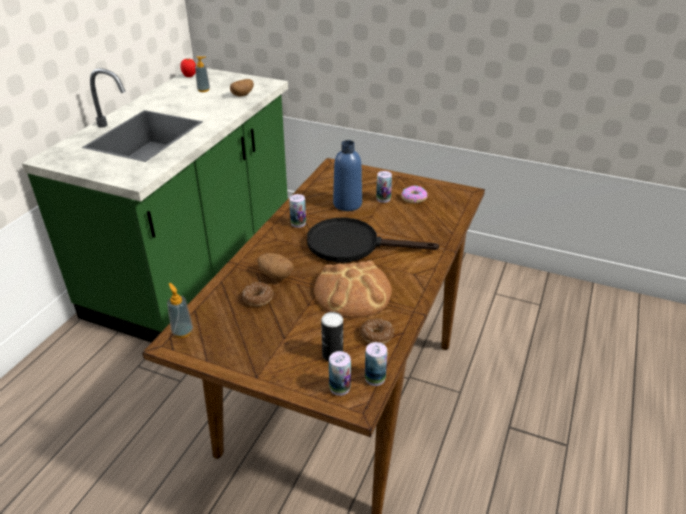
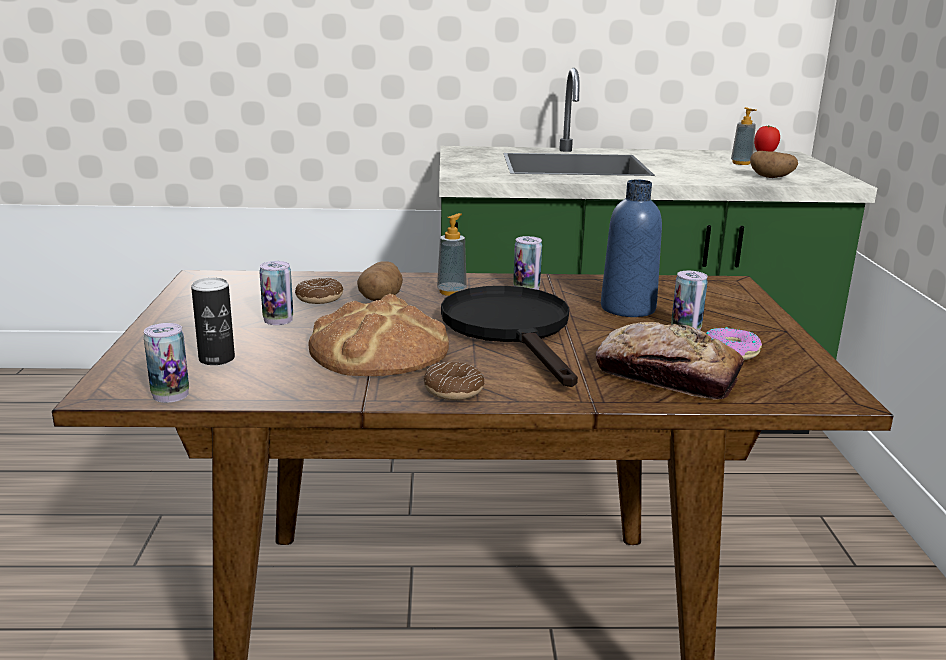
camera: 65 degrees right, 15 degrees down
soap dispenser [167,283,193,338] -> soap dispenser moved to [437,213,467,296]
can [329,351,351,396] -> can moved to [259,261,293,325]
donut [360,318,394,344] -> donut moved to [423,362,484,400]
none -> bread [595,322,744,399]

